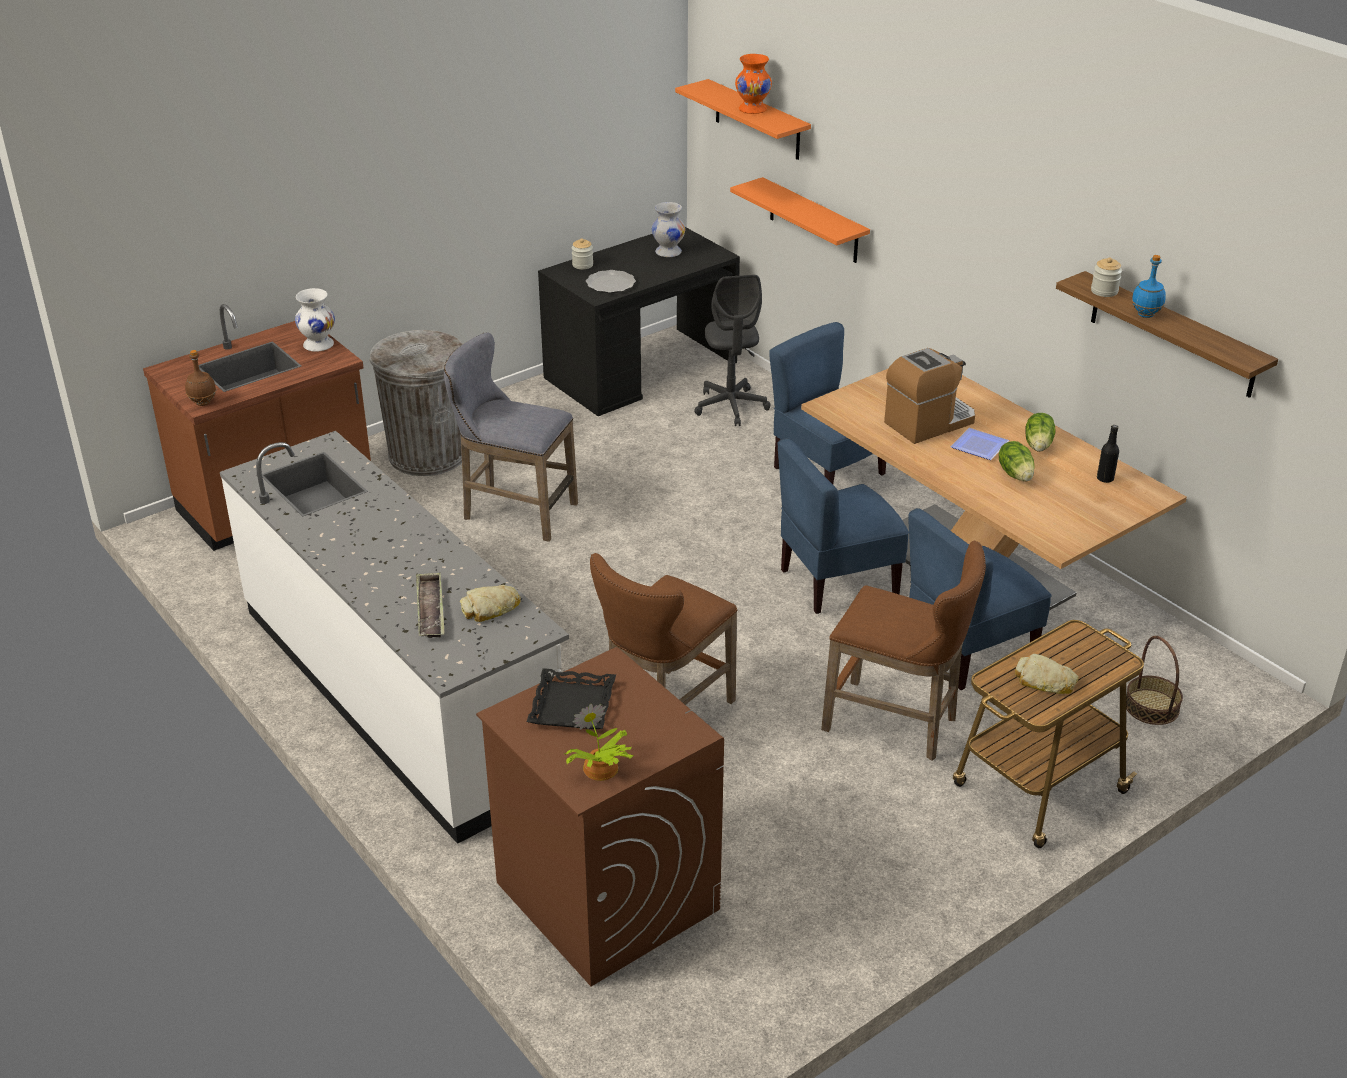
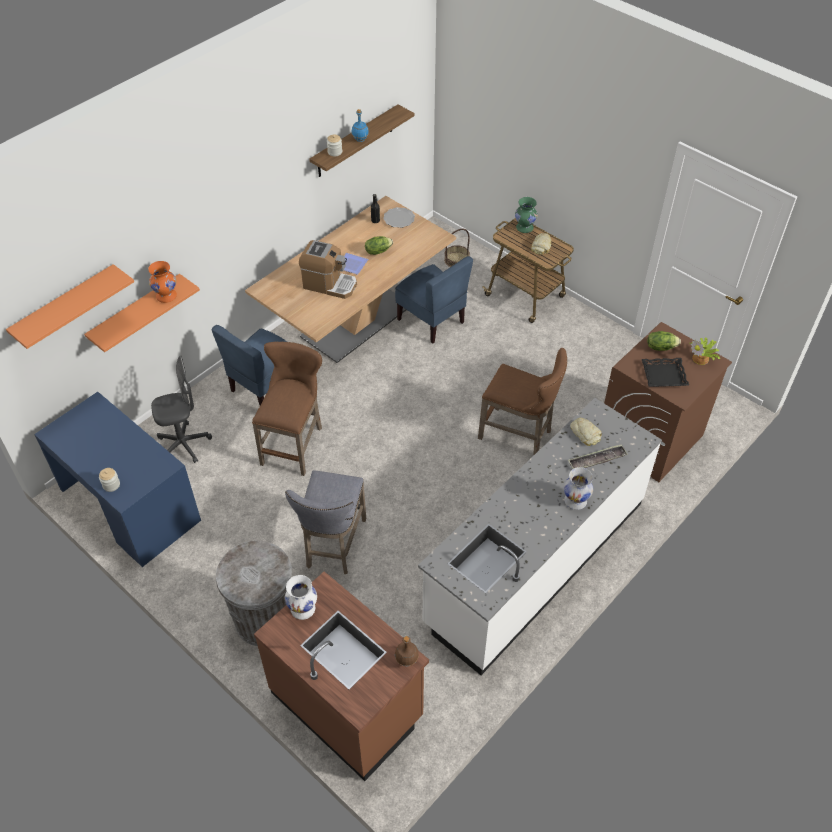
camera: 100 degrees left, 15 degrees up
black desk [538,227,740,416] -> blue desk [34,392,201,567]
plate [586,270,636,293] -> plate moved to [383,207,415,228]
white vase [651,202,685,257] -> white vase moved to [564,467,593,510]
orange vase [735,54,772,114] -> orange vase moved to [148,261,177,303]
blue chair [778,438,909,614] -> none
brown stool [821,541,986,761] -> brown stool moved to [252,342,322,476]
coffee machine [884,348,975,444] -> coffee machine turned 150 degrees clockwise [299,240,357,299]
lettuce [1026,413,1056,452] -> lettuce moved to [647,331,681,351]
none -> green vase [515,197,538,233]

